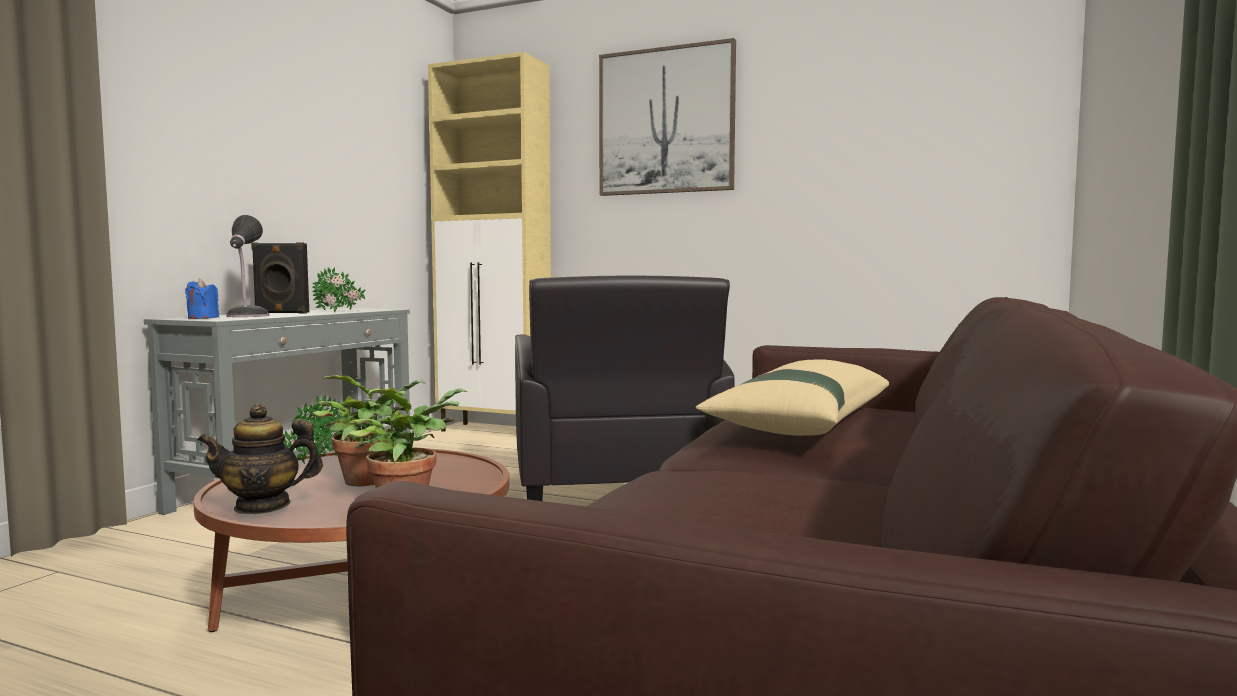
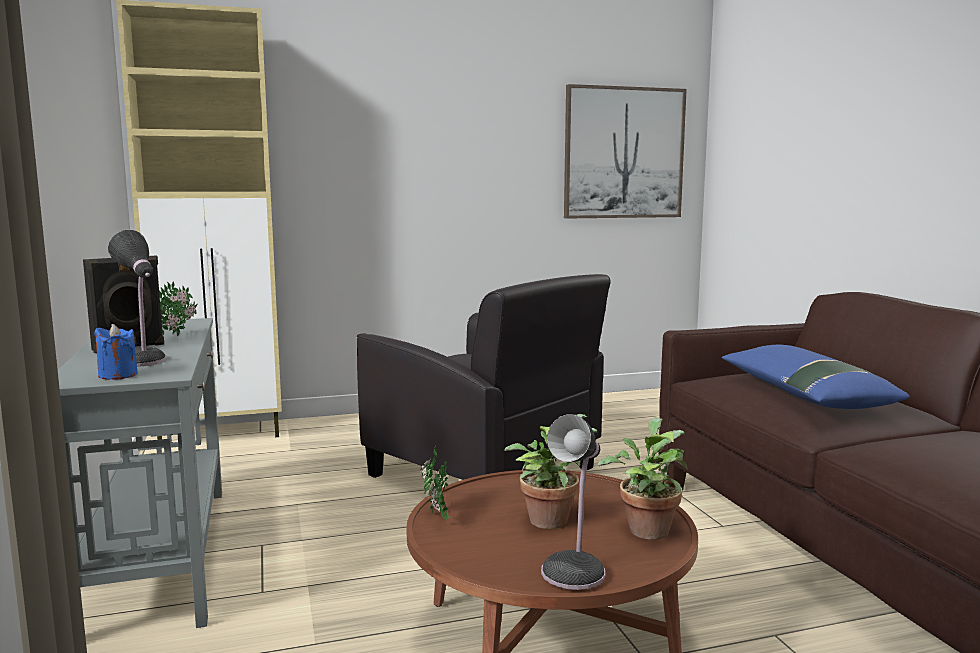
camera: 40 degrees left, 5 degrees up
teapot [197,404,323,514] -> table lamp [541,414,605,590]
picture [599,38,736,196] -> picture moved to [564,84,687,219]
beige pillow [696,359,889,436] -> blue pillow [722,345,910,409]

